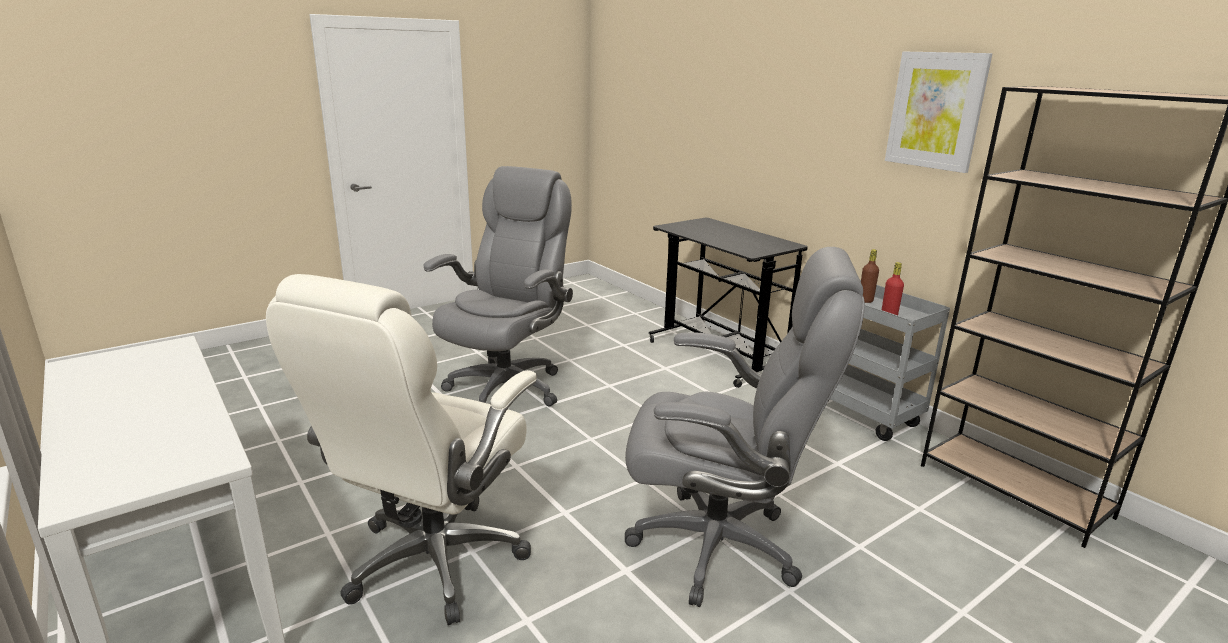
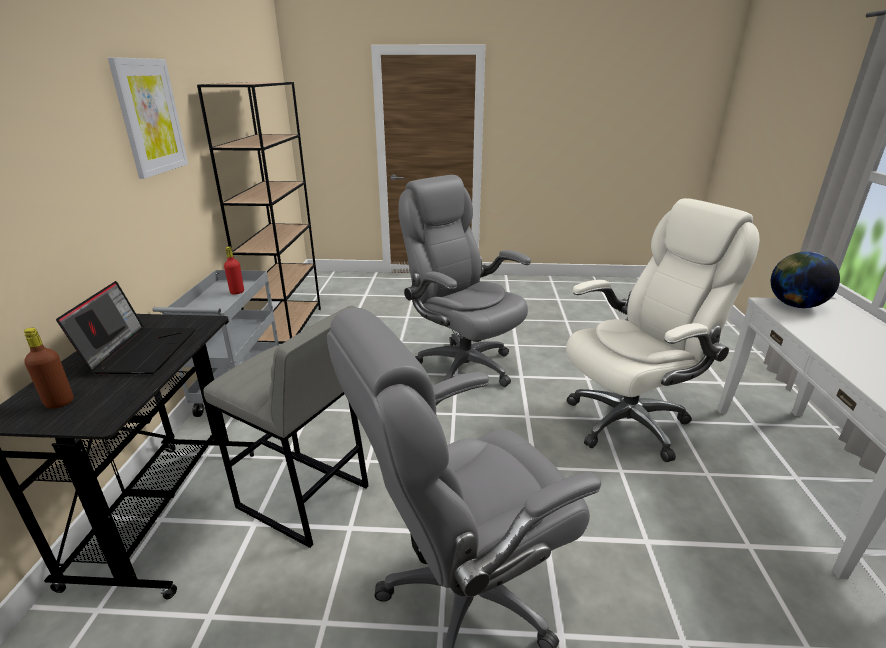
camera: 140 degrees left, 5 degrees up
brown bottle [861,249,879,303] -> brown bottle moved to [24,328,73,409]
none -> laptop [56,281,196,374]
none -> grey stool [203,306,368,548]
none -> globe [771,252,840,308]

